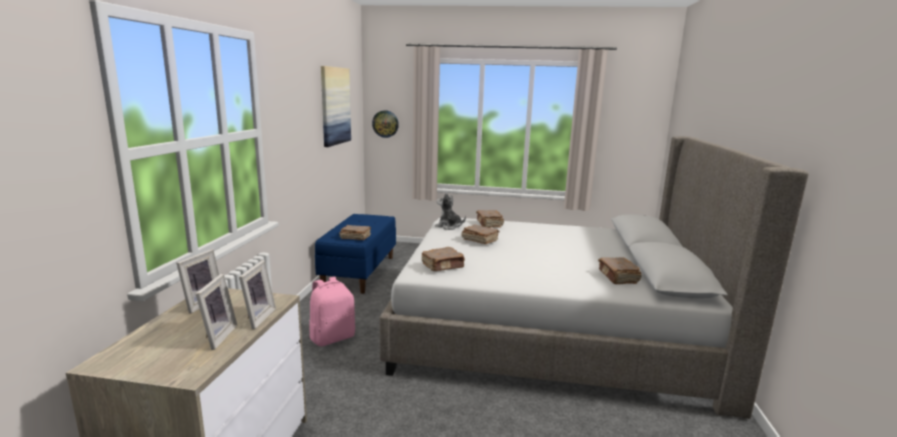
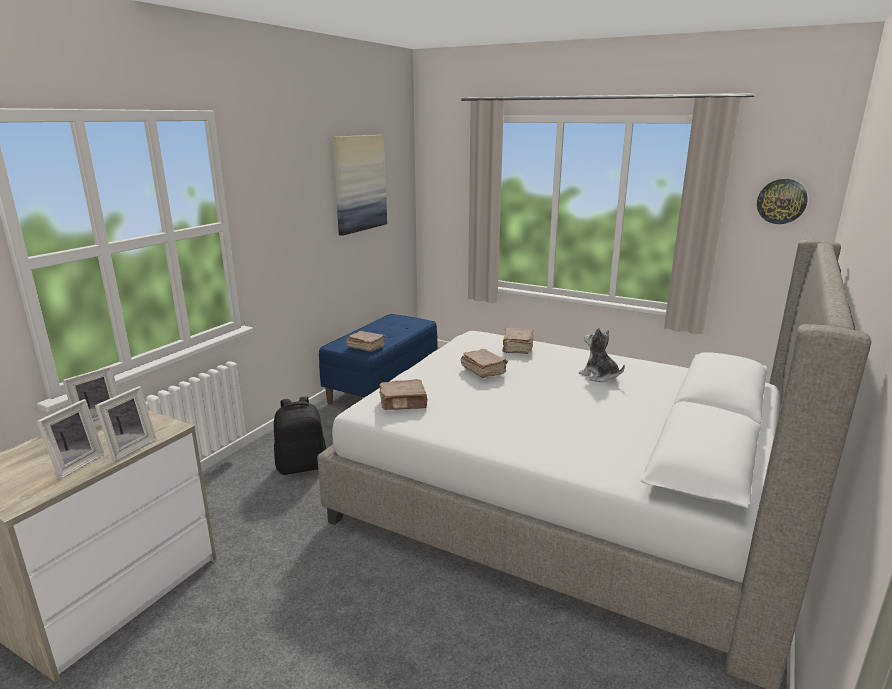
camera: 20 degrees right, 5 degrees up
pink backpack [309,277,355,346] -> black backpack [274,396,326,475]
wall clock [372,110,399,138] -> wall clock moved to [757,179,808,224]
plush toy [435,193,466,230] -> plush toy moved to [579,328,625,382]
brown book [598,257,642,284] -> none

